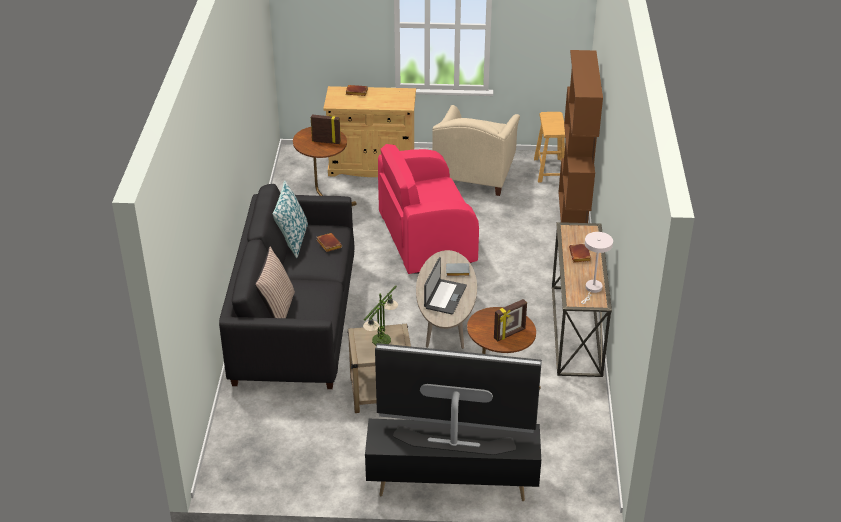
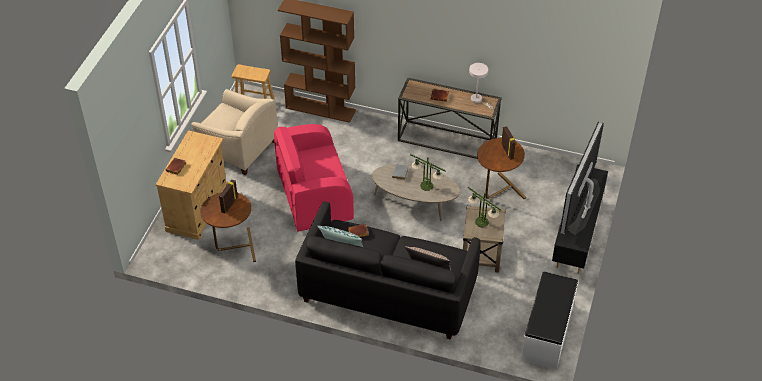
camera: 75 degrees left, 10 degrees up
pink armchair [378,144,479,274] -> pink armchair turned 75 degrees clockwise [274,124,354,232]
laptop [424,257,467,314] -> table lamp [410,154,446,191]
none -> white bench [521,271,578,370]

